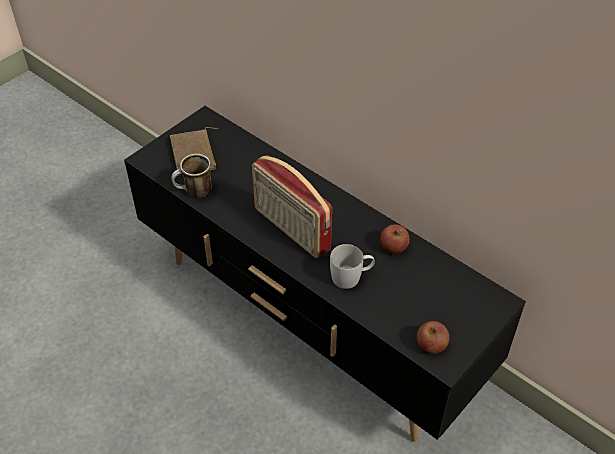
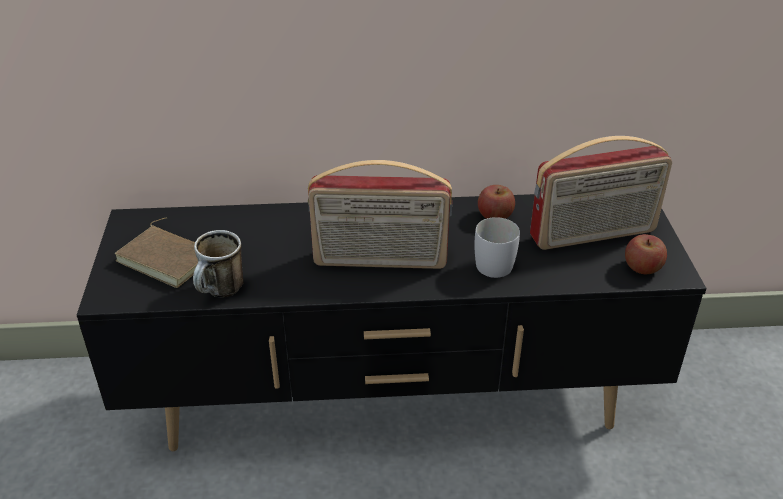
camera: 45 degrees left, 10 degrees down
none -> radio [530,136,672,250]

